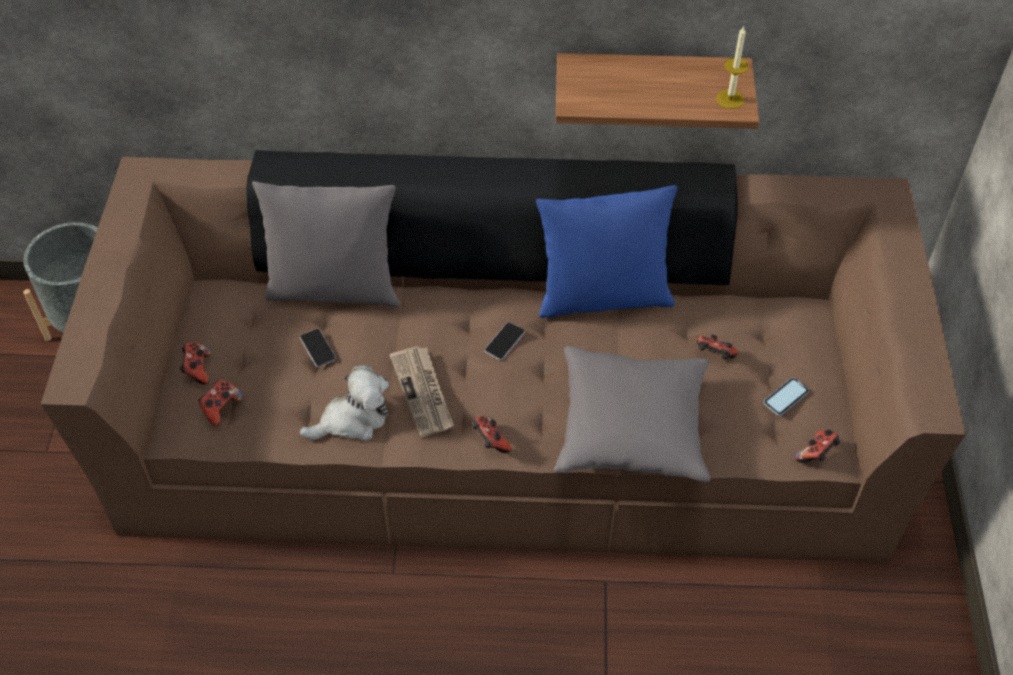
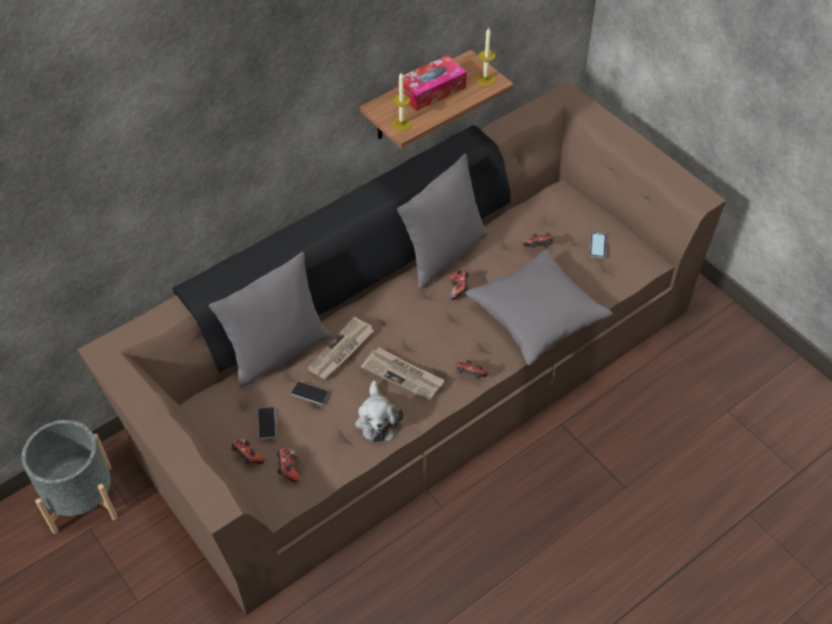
camera: 40 degrees left, 0 degrees up
plush toy [300,365,389,441] -> plush toy turned 150 degrees clockwise [355,380,403,443]
phone [484,322,525,360] -> phone moved to [258,407,276,439]
blue pillow [536,185,678,318] -> grey pillow [397,154,488,289]
game controller [795,429,840,463] -> game controller moved to [449,270,469,300]
none -> newspaper [307,317,374,379]
none -> candle [392,73,412,131]
none -> tissue box [398,55,467,111]

